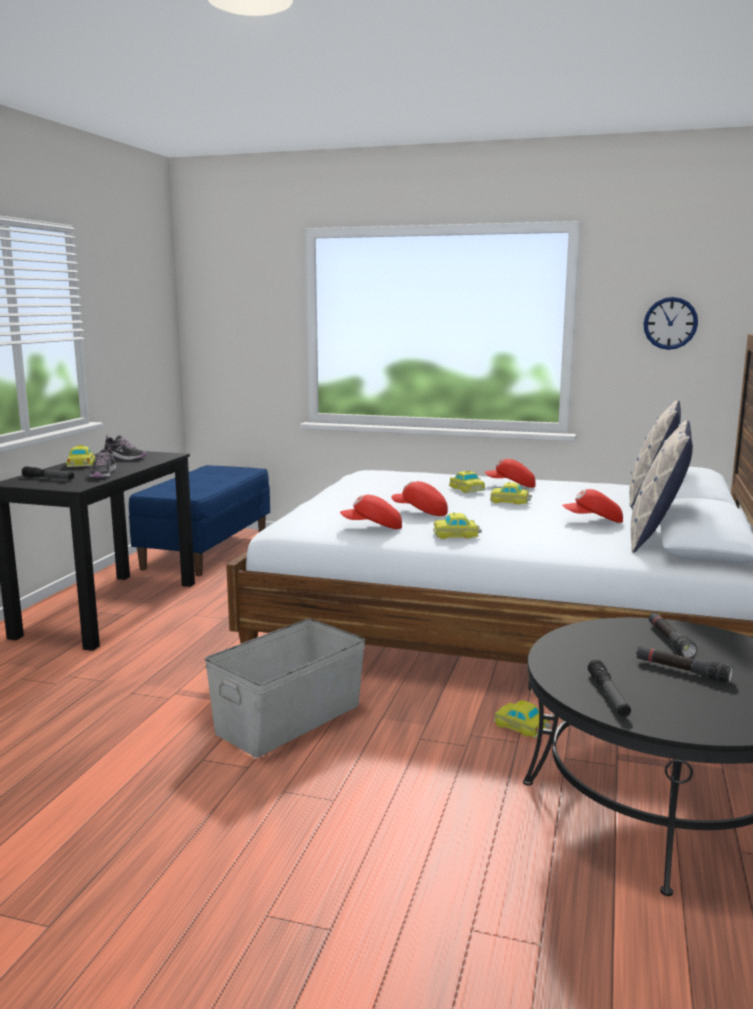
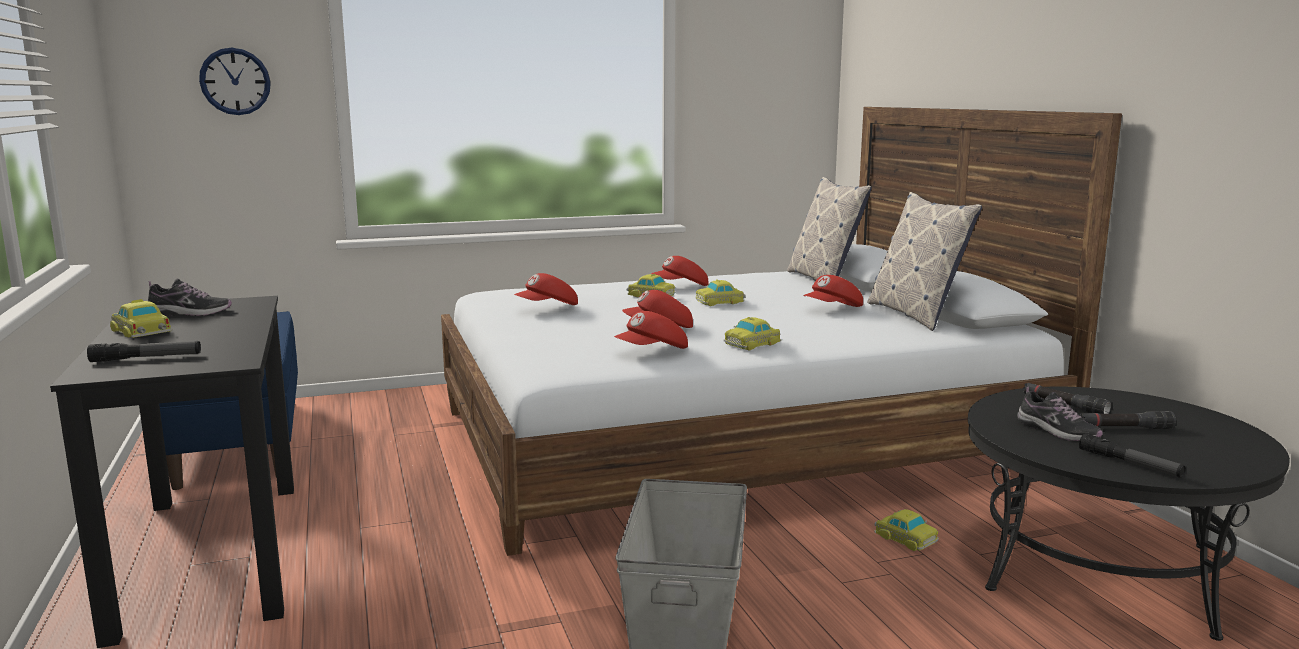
camera: 35 degrees left, 0 degrees up
shoe [90,447,116,478] -> shoe moved to [1017,387,1102,441]
toy car [494,700,551,738] -> toy car turned 135 degrees counterclockwise [874,509,939,551]
wall clock [644,297,698,350] -> wall clock moved to [199,48,271,115]
none -> red cap [514,273,578,305]

